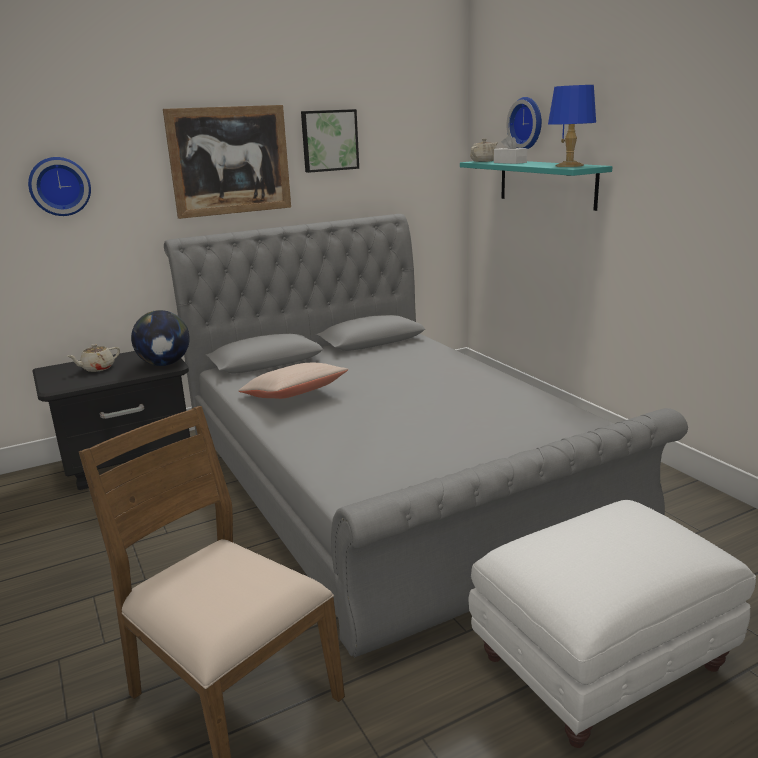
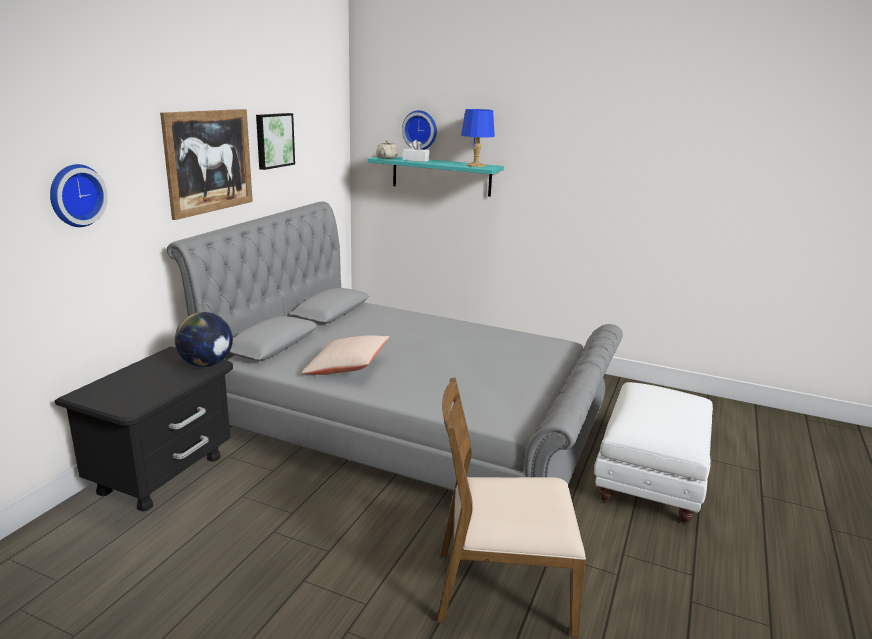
camera: 40 degrees left, 0 degrees up
beige teapot [68,344,120,372] -> none

